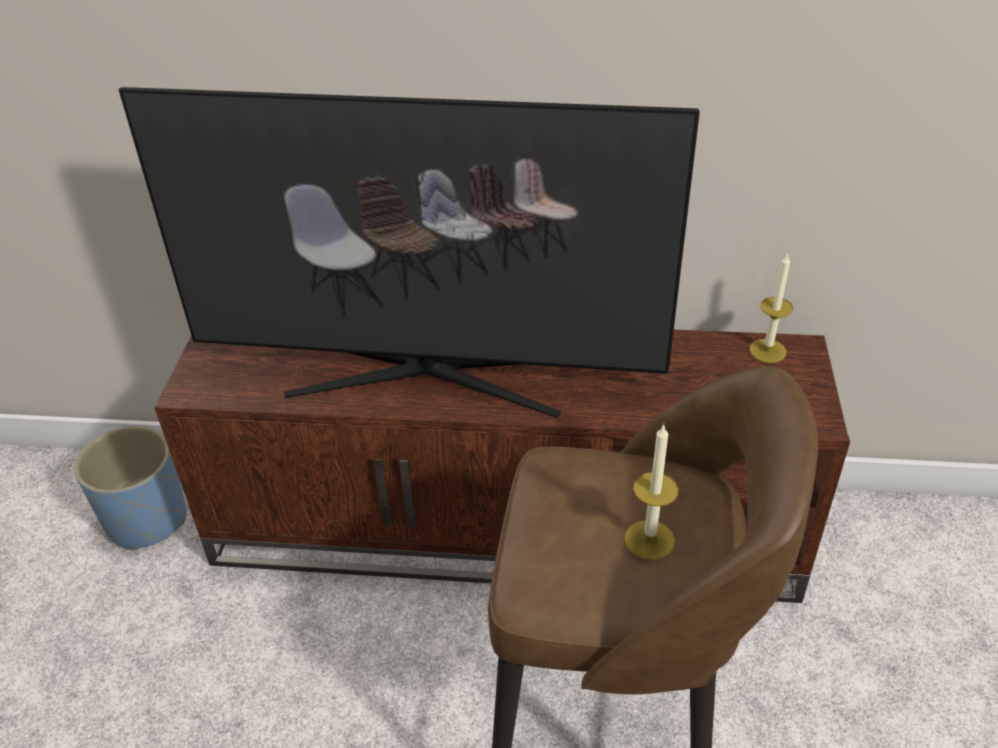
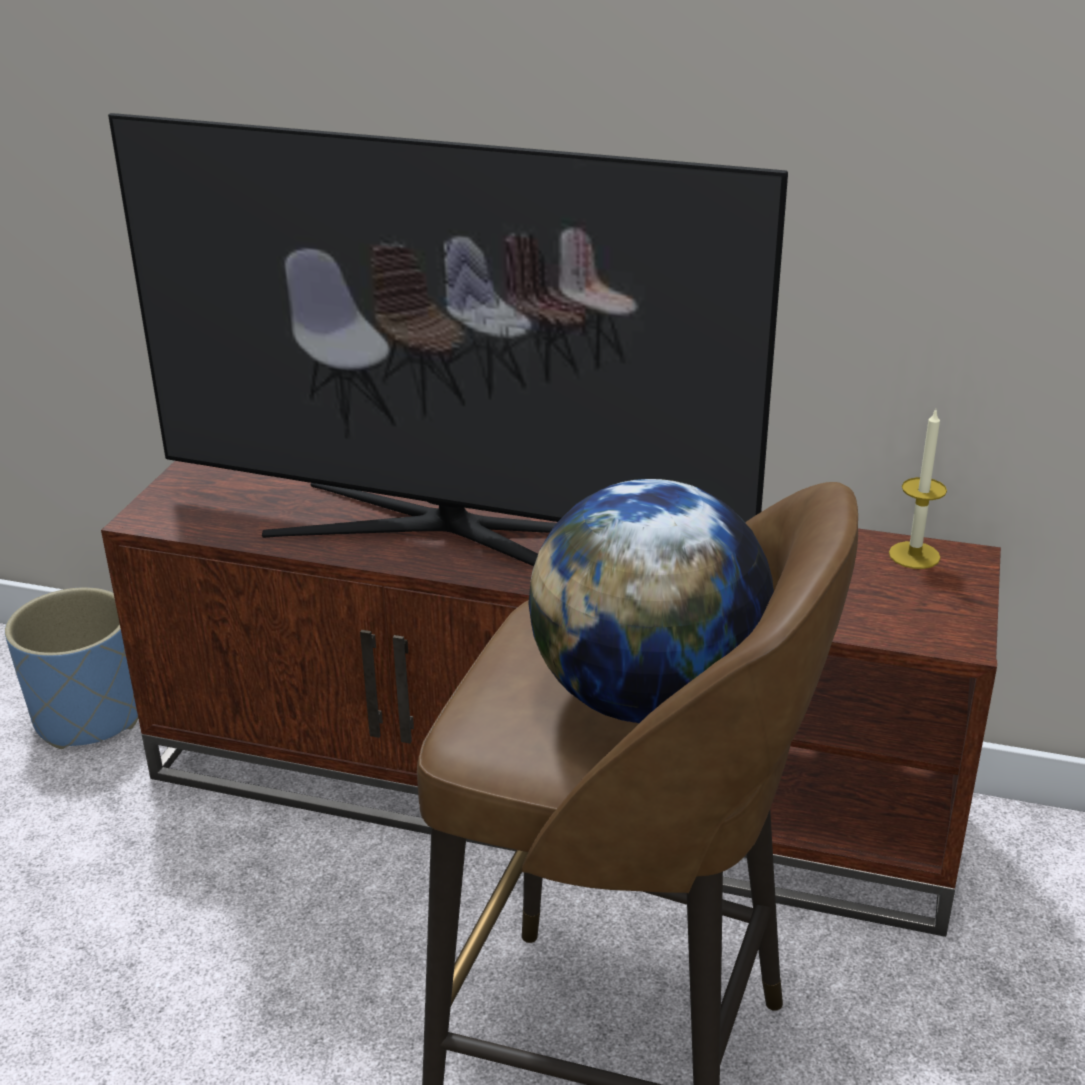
camera: 10 degrees right, 10 degrees down
candle [625,424,679,560] -> globe [528,479,774,723]

